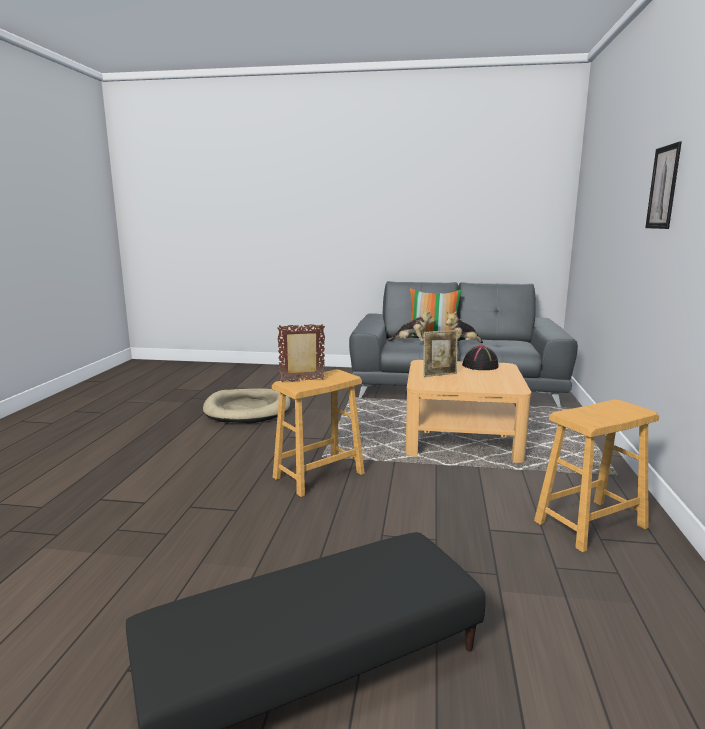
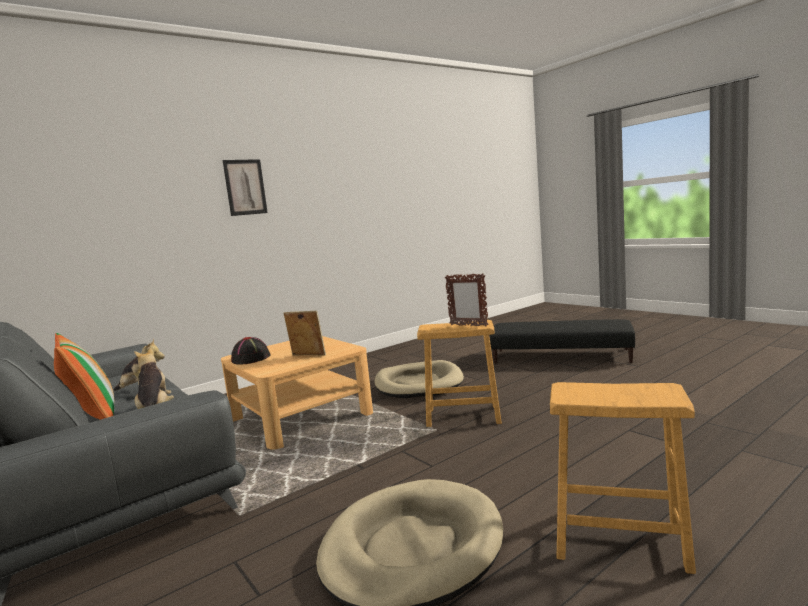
camera: 135 degrees left, 5 degrees down
brown stool [534,400,659,553] -> brown stool moved to [550,382,696,574]
none -> beige dog bed [374,360,464,398]

